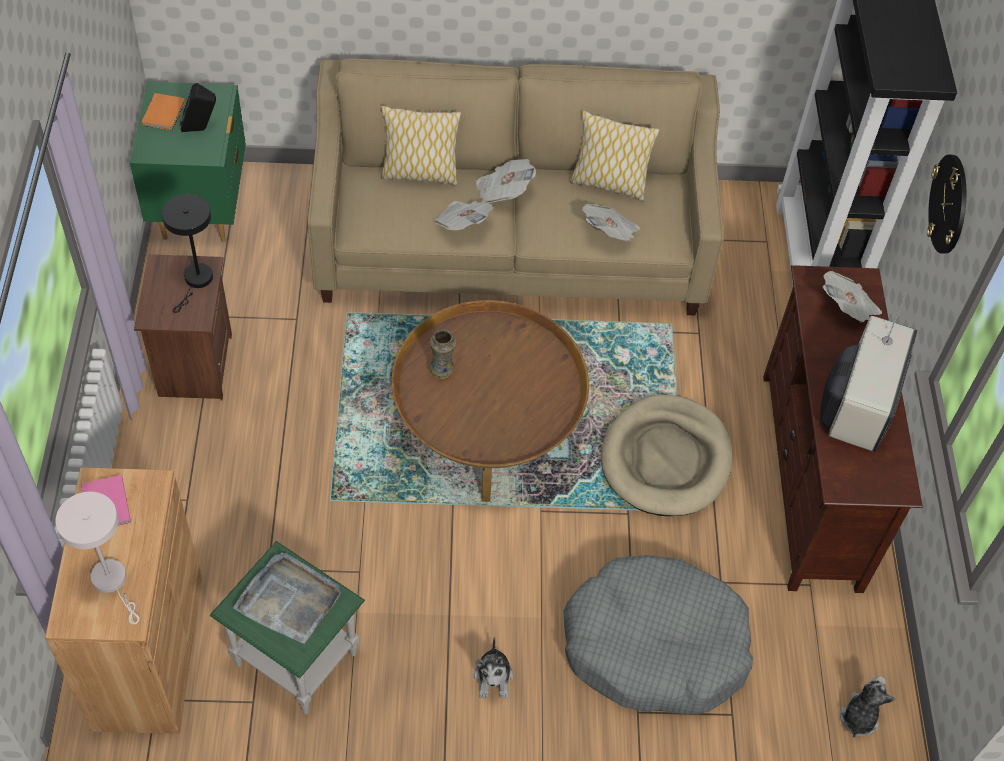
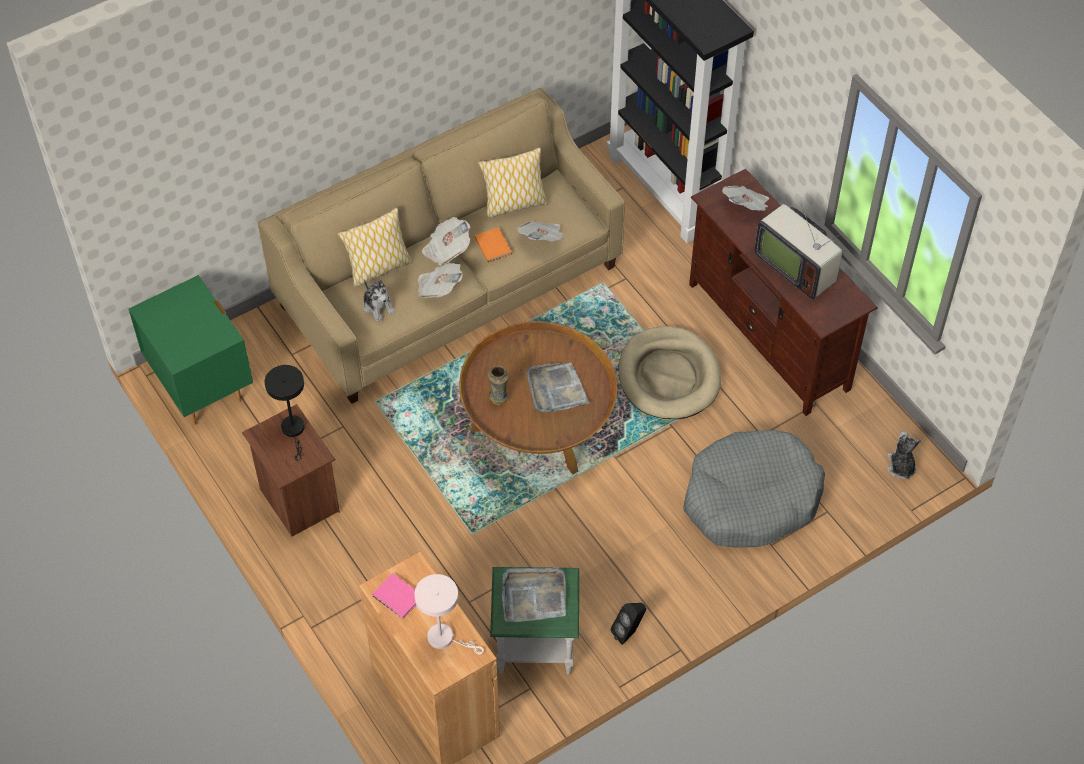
camera: 30 degrees left, 0 degrees up
orange book [142,93,185,131] -> orange book moved to [475,227,512,262]
black speaker [180,83,216,132] -> black speaker moved to [610,603,646,645]
plush toy [474,637,514,699] -> plush toy moved to [363,280,395,322]
television [820,282,917,452] -> television turned 150 degrees clockwise [754,204,843,299]
wall clock [927,155,966,254] -> none
none -> grey tray [526,363,590,412]

